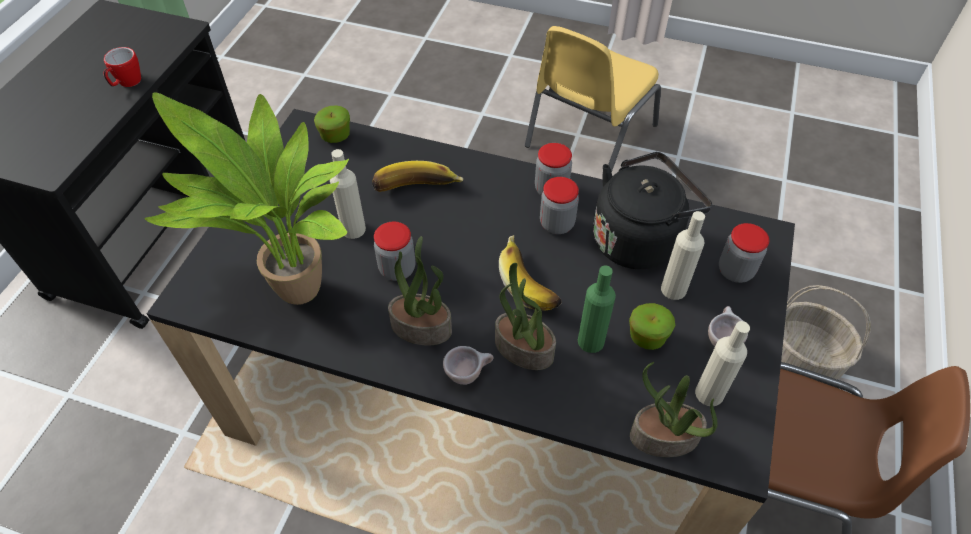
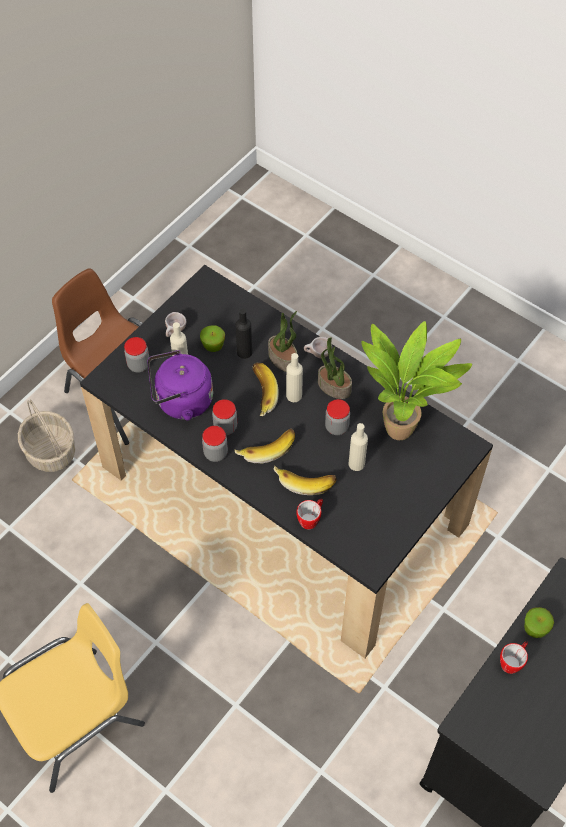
camera: 160 degrees left, 5 degrees up
apple [314,105,350,143] -> apple moved to [524,607,554,638]
green bottle [578,266,616,353] -> black bottle [235,309,252,359]
black kettle [593,152,712,269] -> purple kettle [147,350,213,421]
potted plant [630,362,717,457] -> none
beige bottle [695,321,750,406] -> beige bottle moved to [286,353,303,402]
none -> banana [234,429,295,463]
none -> mug [296,499,323,529]

